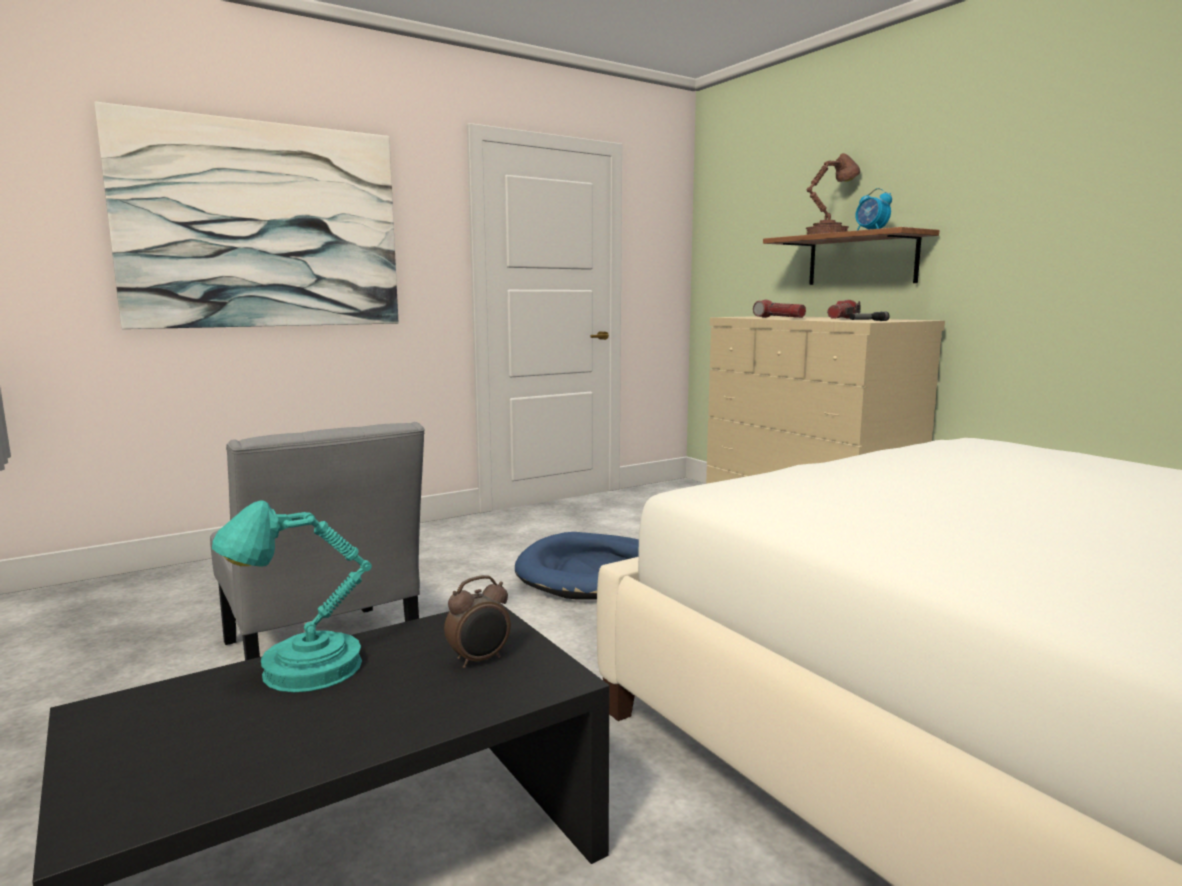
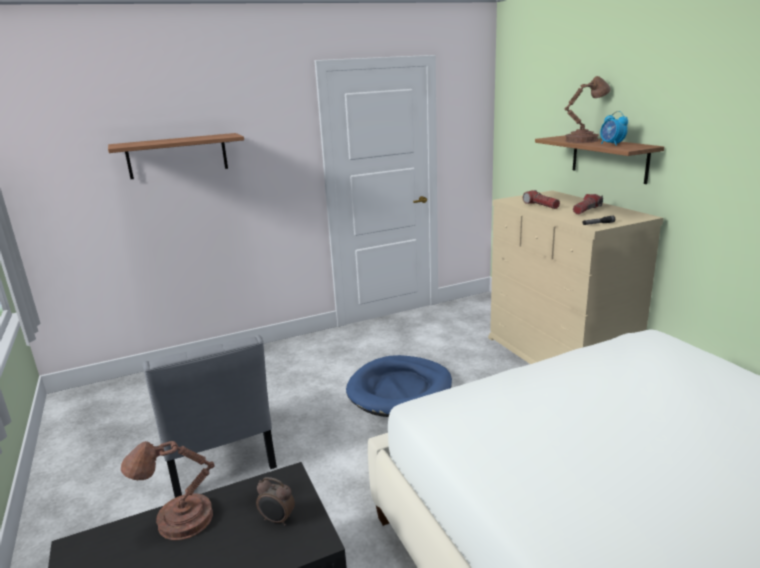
camera: 10 degrees right, 10 degrees up
picture [94,102,398,329] -> shelf [108,133,244,179]
turquoise table lamp [212,501,372,692] -> brown table lamp [121,441,215,540]
alarm clock [444,575,511,668] -> alarm clock turned 45 degrees clockwise [256,477,295,526]

